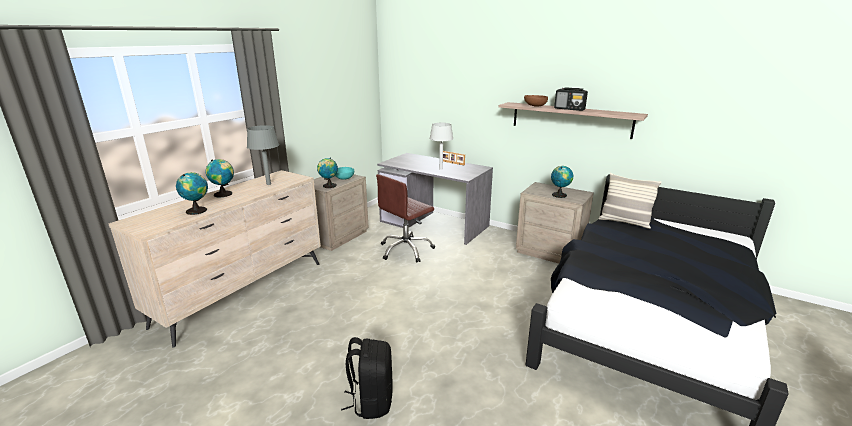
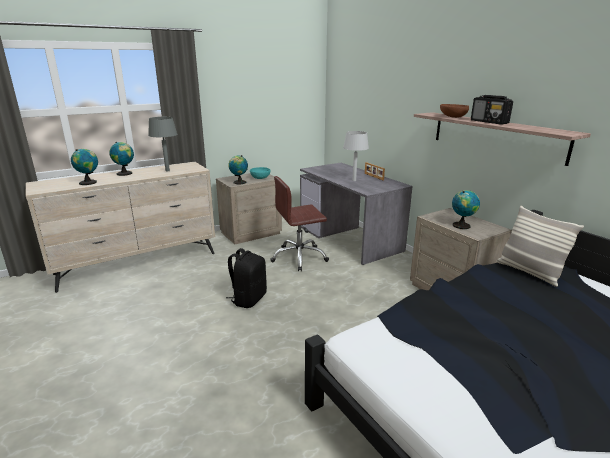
camera: 25 degrees right, 0 degrees up
black backpack [341,337,393,419] -> black backpack moved to [226,248,267,308]

